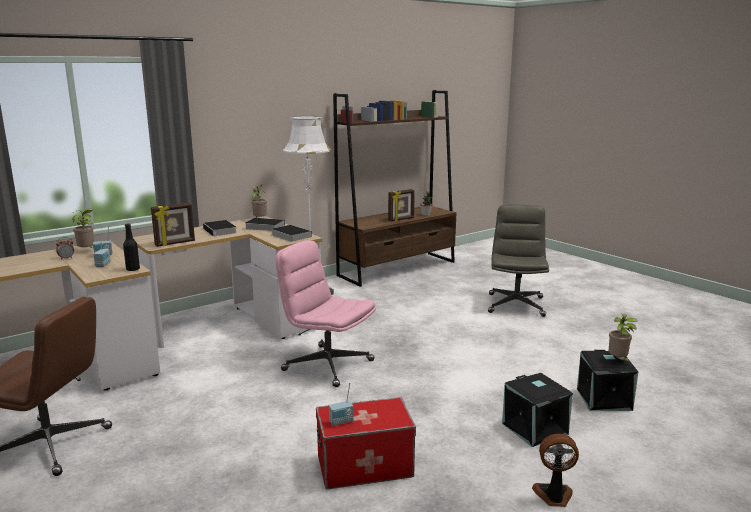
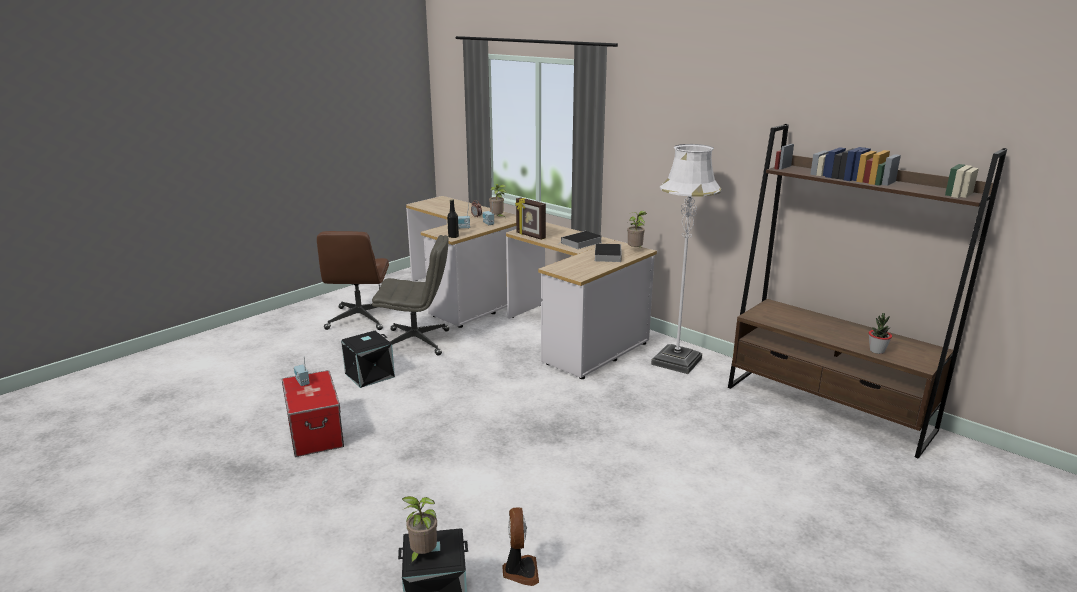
camera: 80 degrees right, 5 degrees up
book [272,225,312,242] -> none
pink office chair [276,240,376,387] -> none
picture frame [388,189,415,222] -> none
grey office chair [488,205,549,317] -> grey office chair moved to [372,235,449,356]
black storage box [502,373,573,447] -> black storage box moved to [341,331,395,388]
fan [532,434,579,507] -> fan moved to [502,507,539,586]

